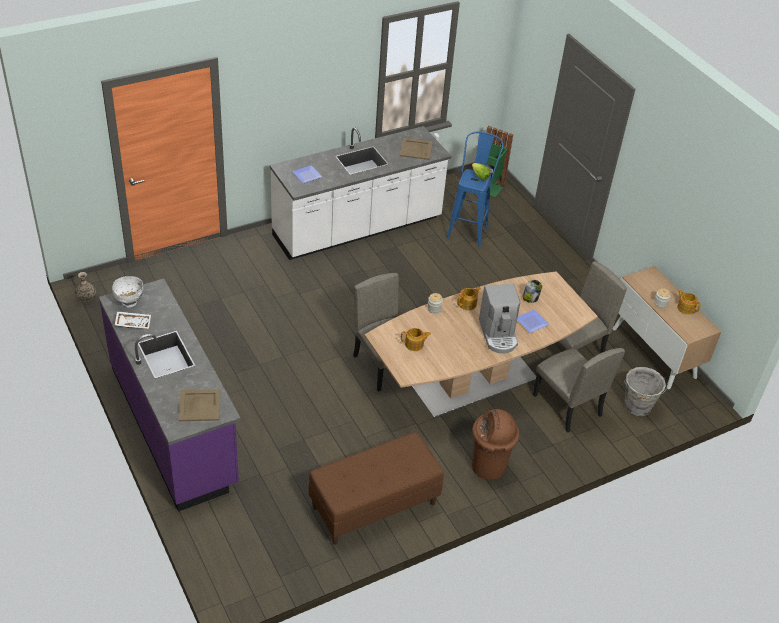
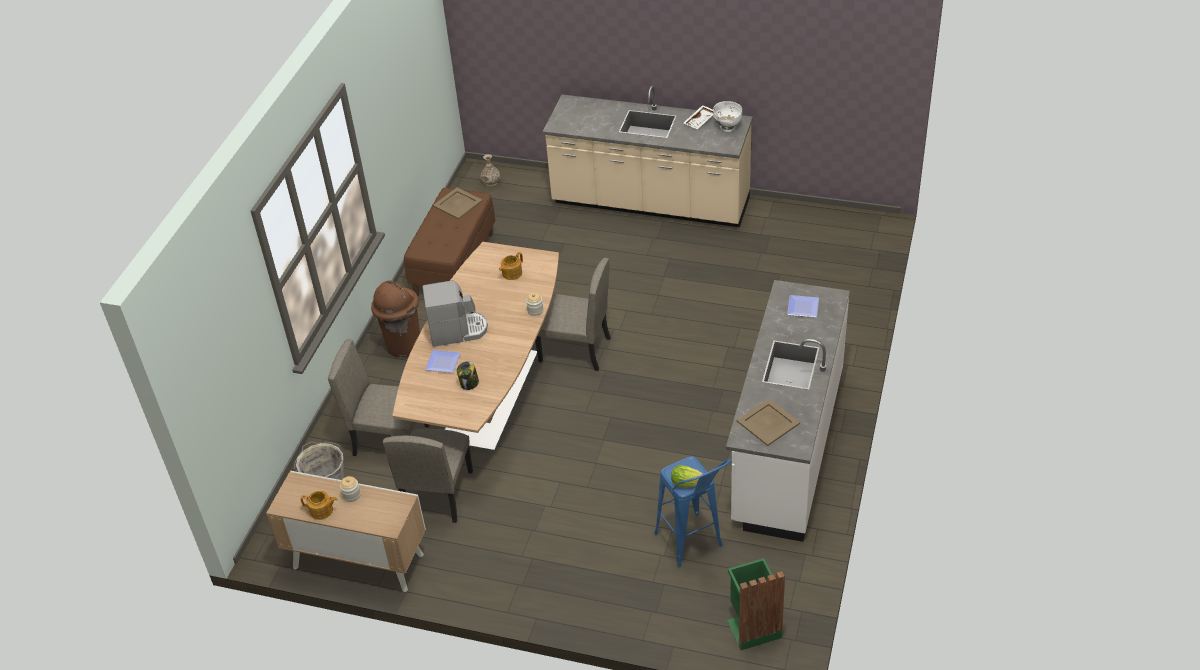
camera: 140 degrees right, 0 degrees up
vase [75,272,96,302] -> vase moved to [480,154,501,186]
purple counter [99,279,241,512] -> beige counter [543,86,753,227]
beige tray [178,389,220,421] -> beige tray moved to [433,187,483,219]
teapot [457,287,481,310] -> none
coffee machine [479,284,520,354] -> coffee machine turned 135 degrees clockwise [423,280,488,347]

